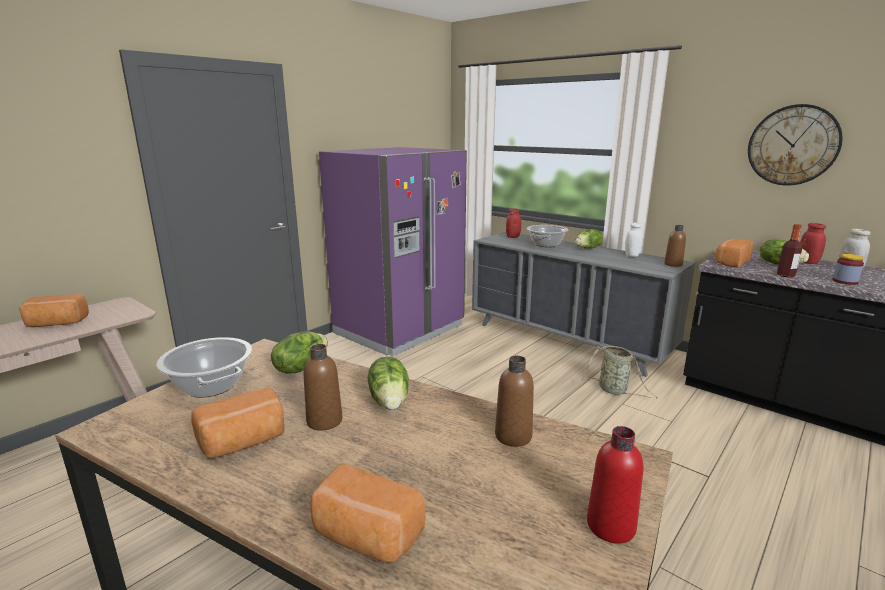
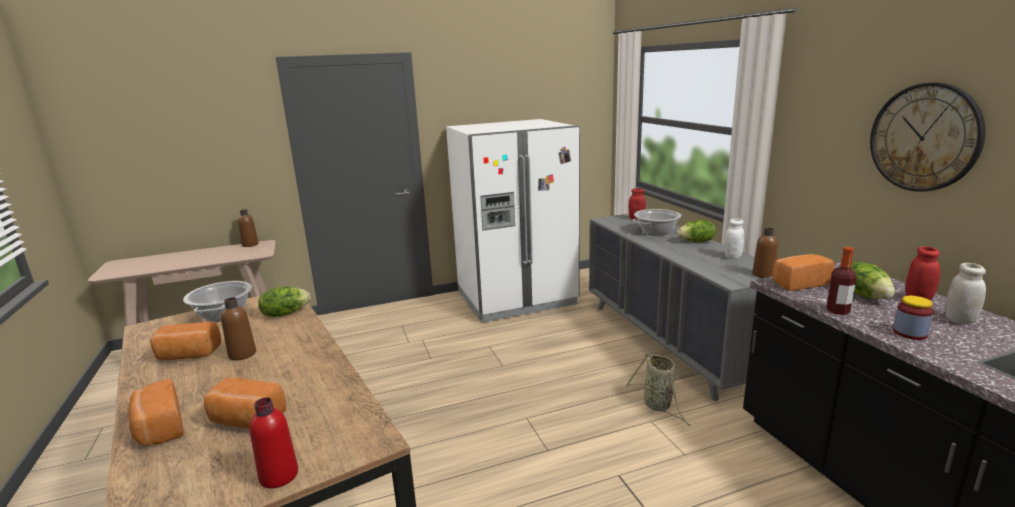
camera: 30 degrees right, 0 degrees up
bread [19,294,89,327] -> bread moved to [204,377,286,428]
purple fridge [319,147,467,356] -> white fridge [446,119,580,322]
lettuce [368,356,409,410] -> none
brown bottle [495,356,534,447] -> brown bottle moved to [238,209,259,247]

